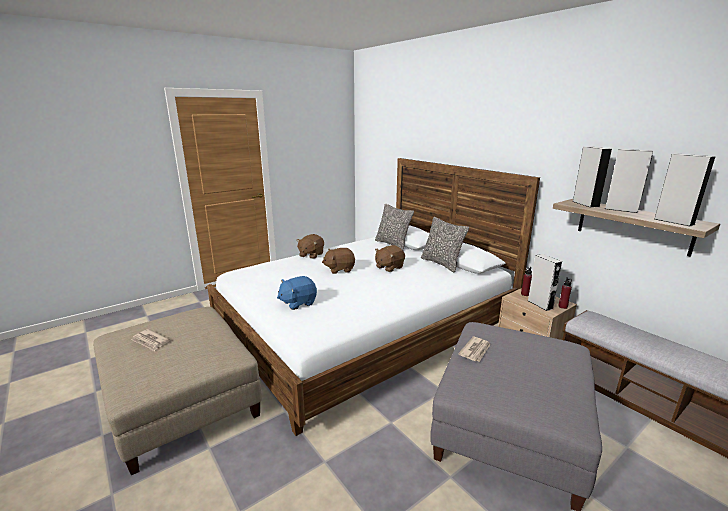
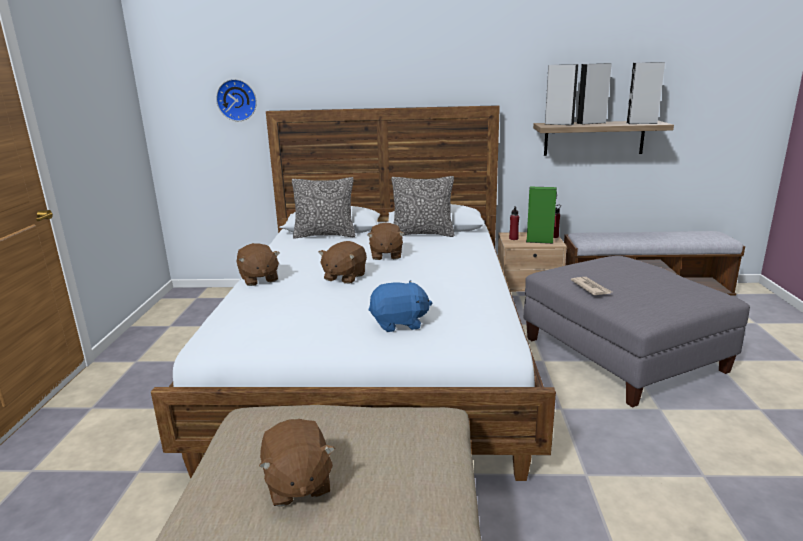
camera: 50 degrees left, 0 degrees up
newspaper [131,329,170,351] -> brown plush toy [259,419,335,507]
blue plush toy [277,276,317,310] -> blue plush toy turned 105 degrees counterclockwise [369,280,432,332]
grey speaker [528,254,562,311] -> green speaker [526,187,557,244]
none -> wall clock [216,79,257,121]

